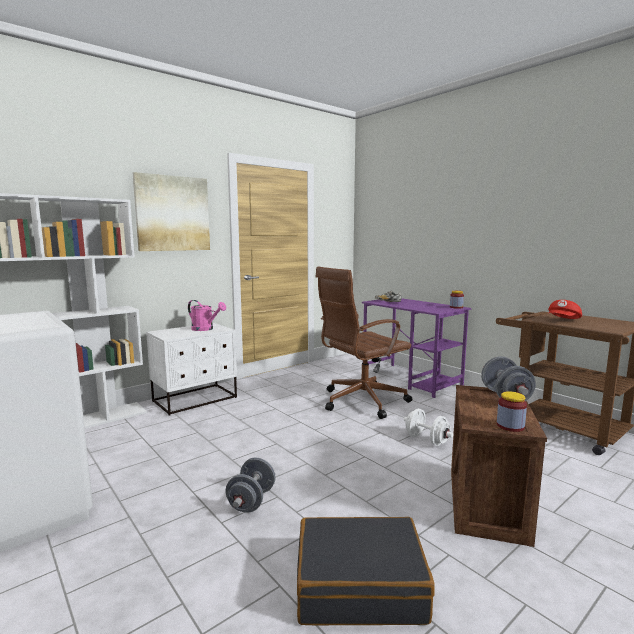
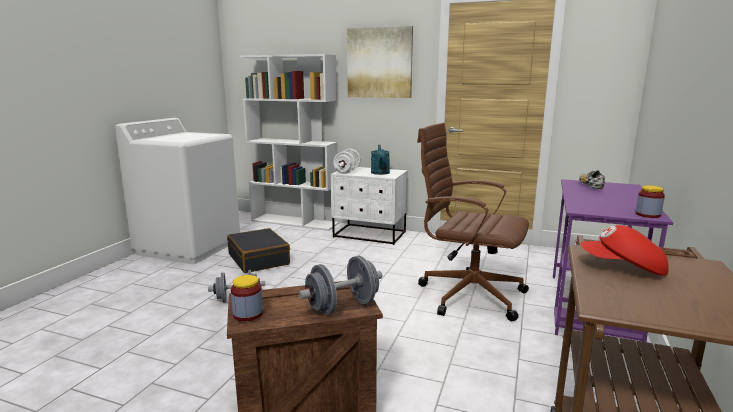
camera: 60 degrees right, 5 degrees up
pink watering can [188,300,226,331] -> turquoise watering can [371,145,390,175]
black suitcase [297,517,435,625] -> black suitcase moved to [227,228,290,273]
white dumbbell [404,409,454,446] -> white dumbbell moved to [333,149,361,174]

